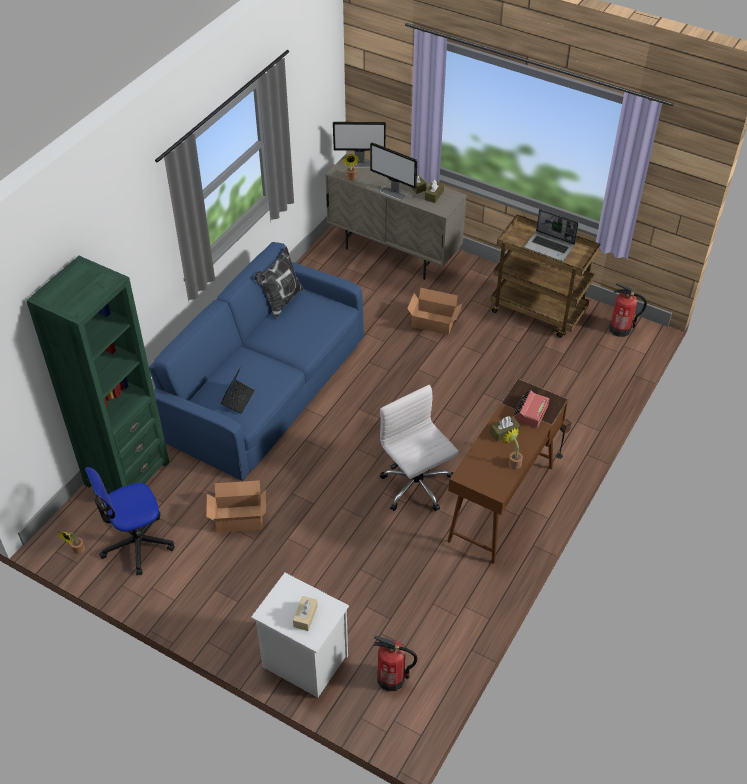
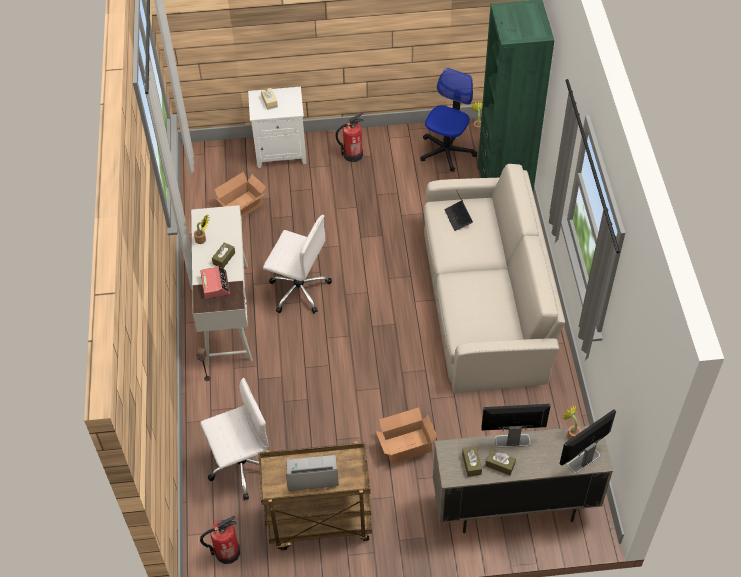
camera: 145 degrees right, 5 degrees up
blue sofa [149,242,364,480] -> beige sofa [424,164,565,393]
cardboard box [206,480,266,532] -> cardboard box moved to [214,172,266,218]
pillow [254,246,304,319] -> none
fire extinguisher [374,636,418,691] -> fire extinguisher moved to [336,112,364,162]
brown desk [447,379,568,564] -> white desk [191,205,253,366]
none -> white office chair [200,378,269,500]

